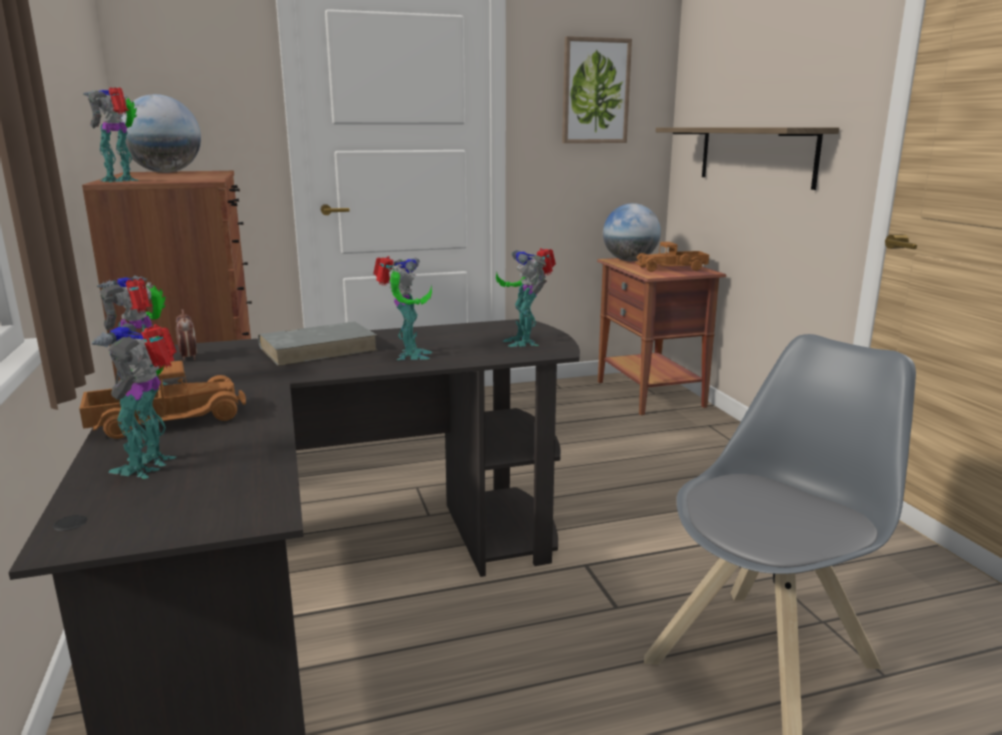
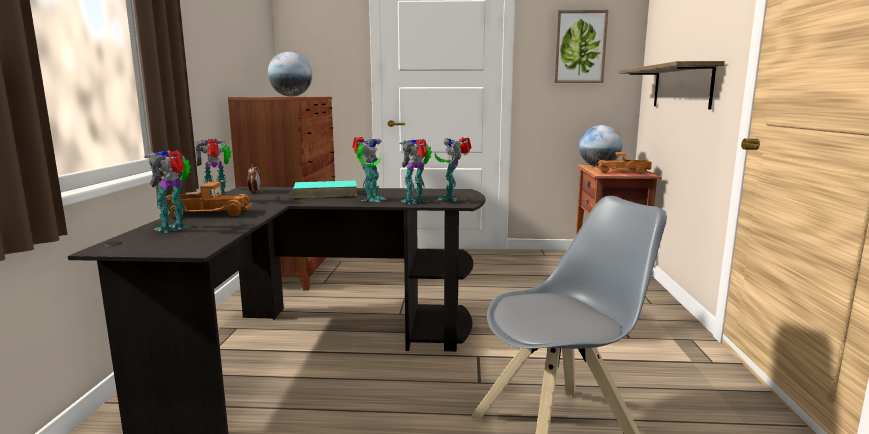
camera: 20 degrees right, 5 degrees down
toy robot [83,87,138,182] -> toy robot moved to [399,139,432,204]
grey book [258,321,378,366] -> turquoise book [293,181,357,198]

